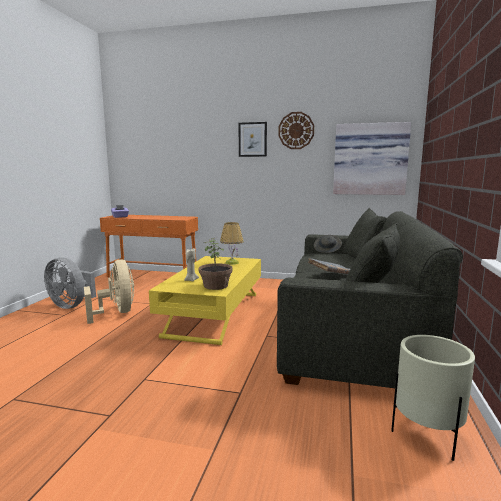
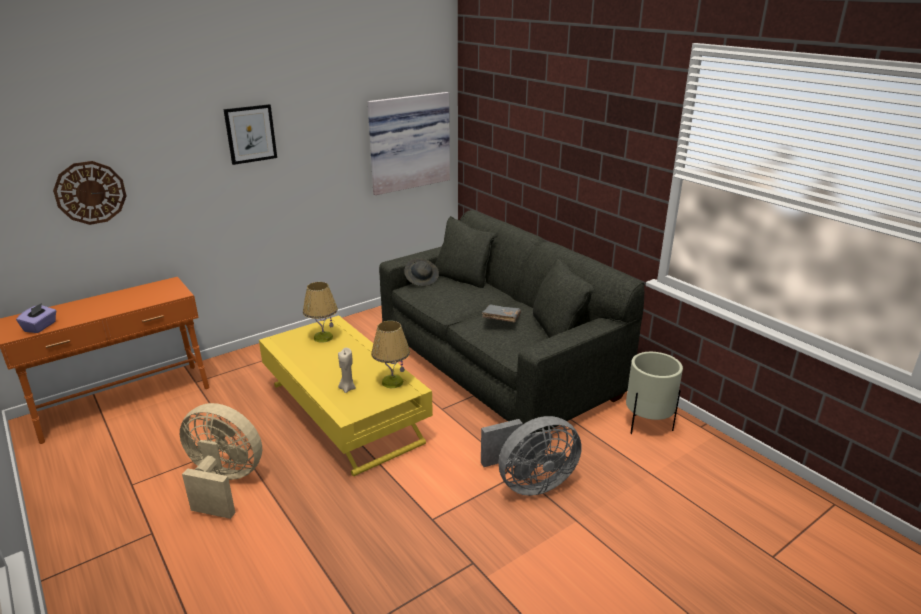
camera: 50 degrees left, 15 degrees up
grey fan [44,257,96,309] -> grey fan moved to [481,416,582,496]
potted plant [199,238,233,290] -> table lamp [371,321,410,388]
wall clock [278,112,314,149] -> wall clock moved to [53,161,126,225]

